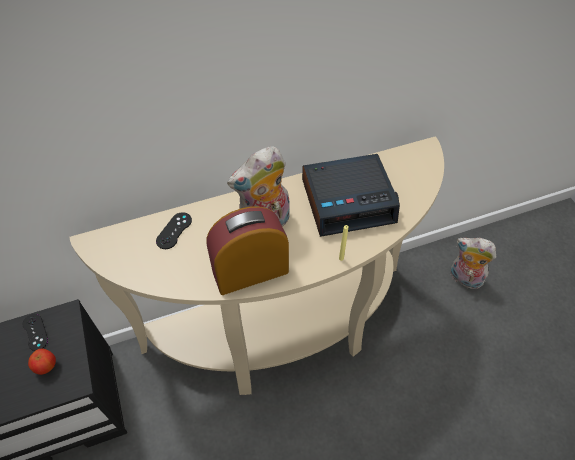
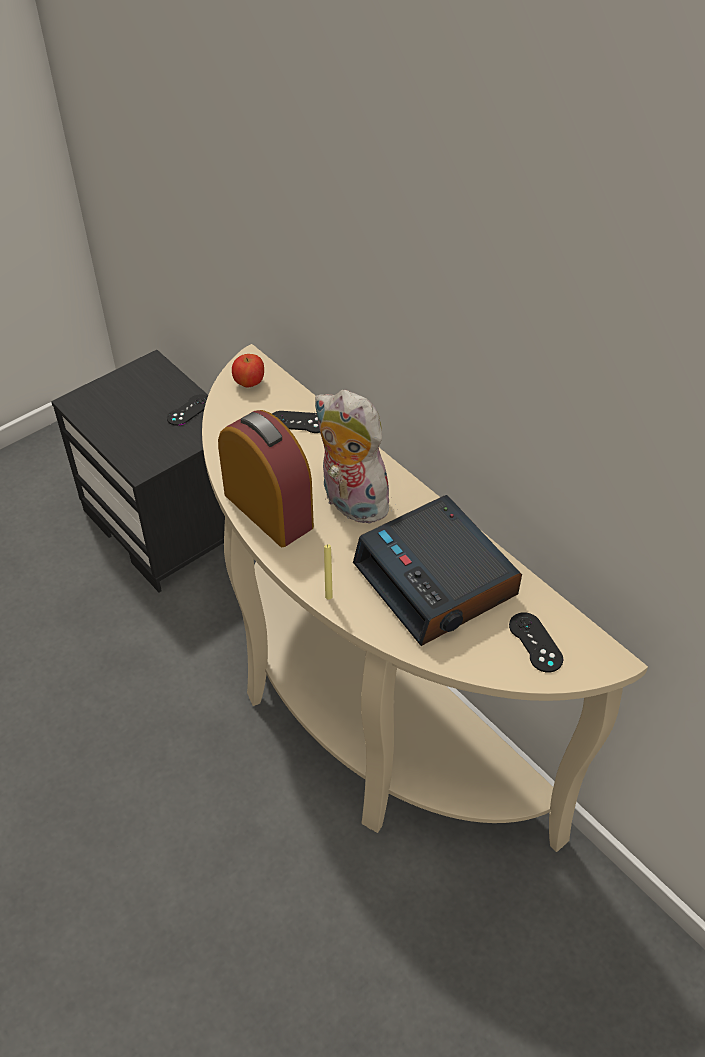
camera: 70 degrees right, 5 degrees down
apple [28,349,56,375] -> apple moved to [232,354,264,388]
plush toy [450,238,496,289] -> none
none -> black game controller [509,612,563,673]

